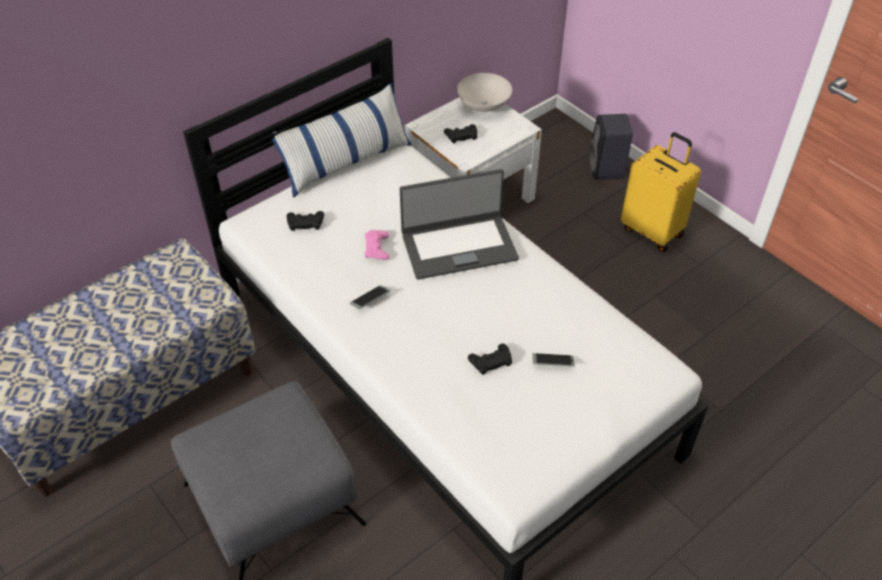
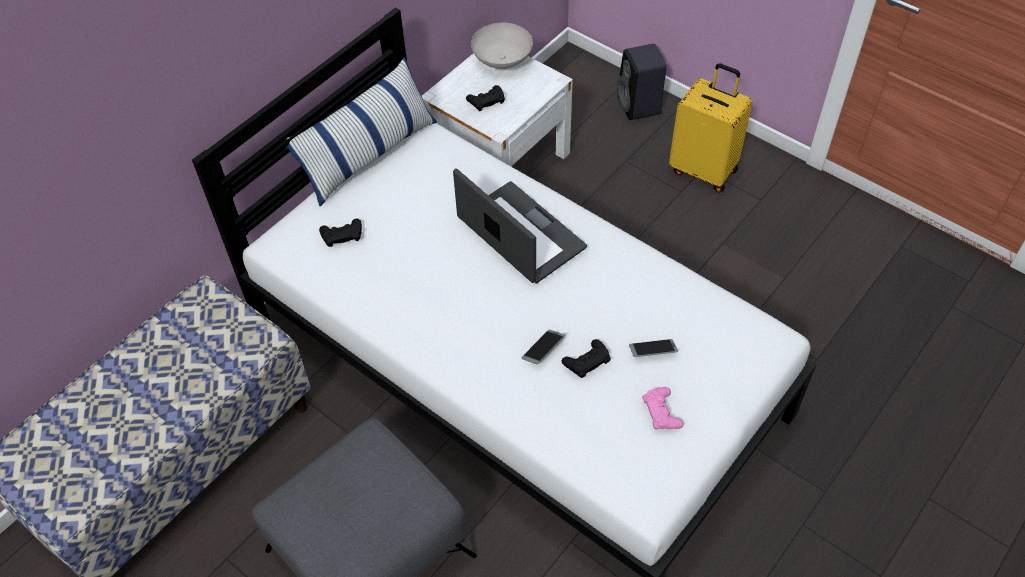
camera: 10 degrees left, 5 degrees up
phone [349,285,391,309] -> phone moved to [522,330,565,365]
pink game controller [365,230,390,260] -> pink game controller moved to [642,387,684,429]
laptop [400,169,519,280] -> laptop turned 105 degrees counterclockwise [453,168,587,284]

